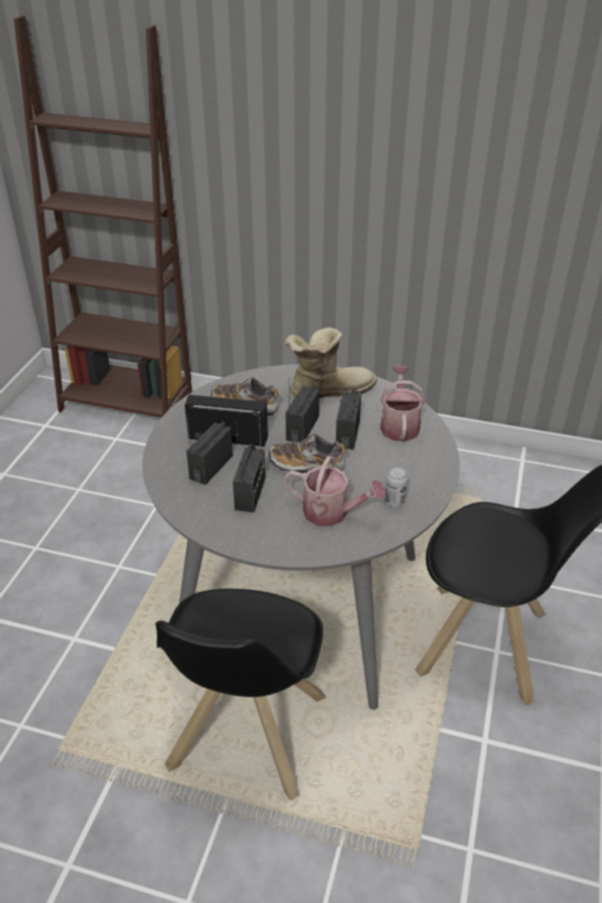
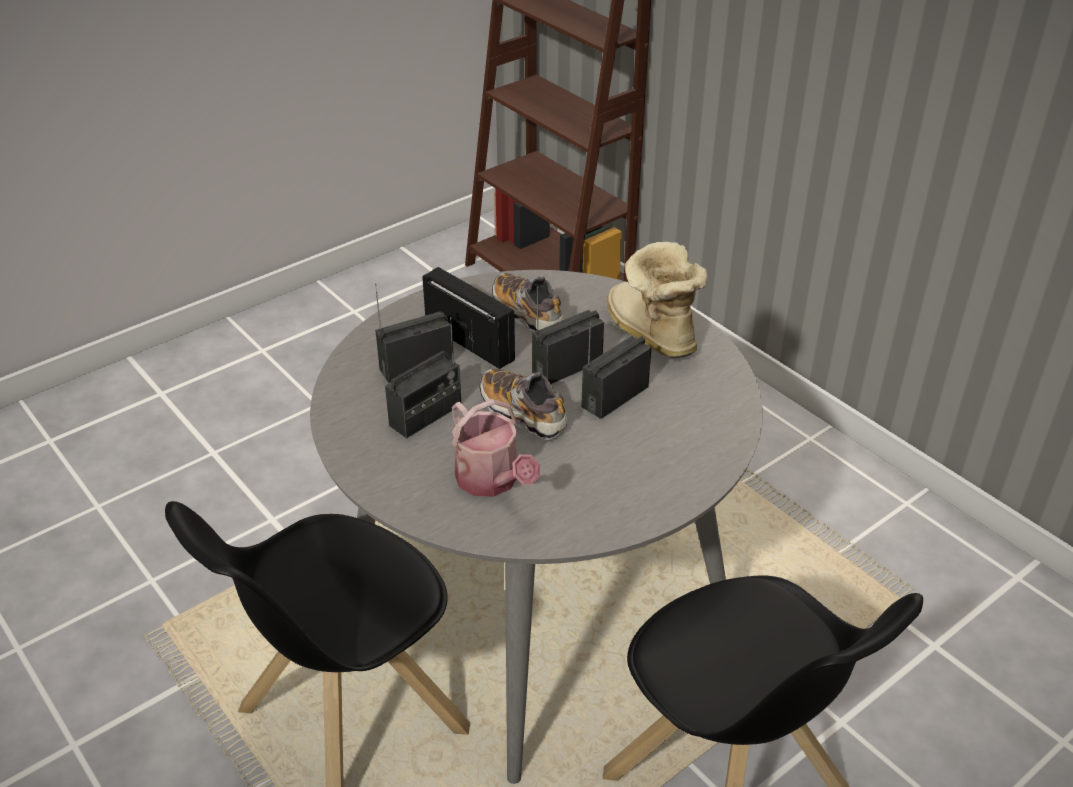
camera: 35 degrees right, 0 degrees up
boot [285,327,377,398] -> boot turned 135 degrees counterclockwise [607,242,707,358]
watering can [380,366,425,441] -> none
can [385,467,408,507] -> none

